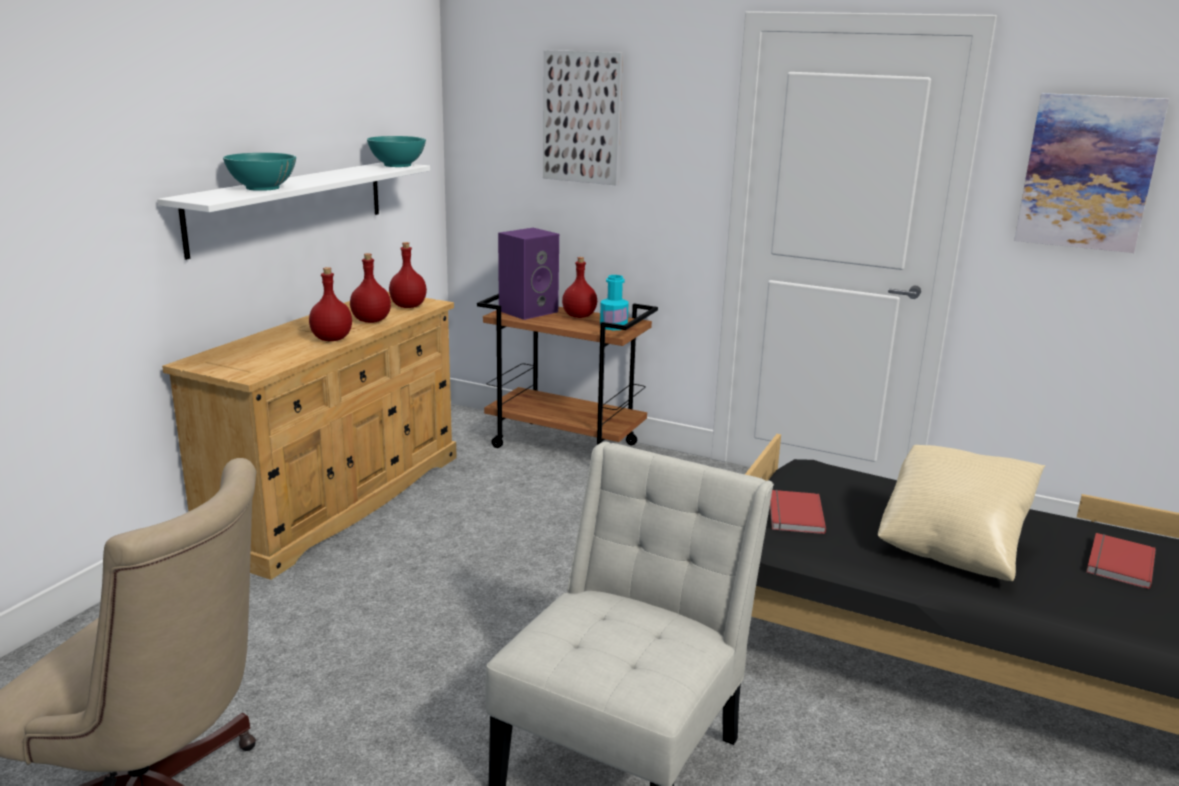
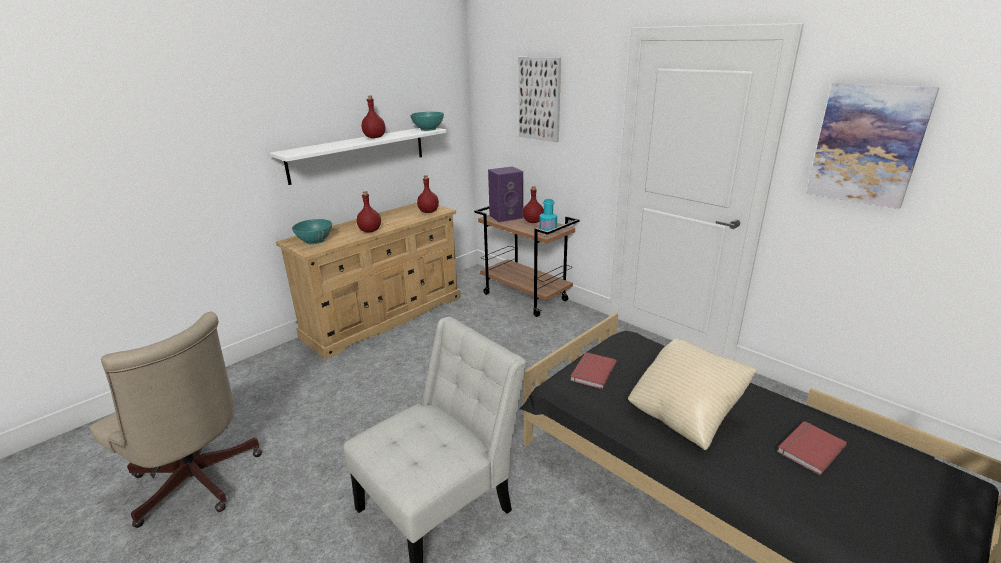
camera: 20 degrees right, 5 degrees up
turquoise bowl [223,153,296,191] -> turquoise bowl moved to [292,219,332,244]
red bottle [350,253,391,323] -> red bottle moved to [362,95,385,138]

